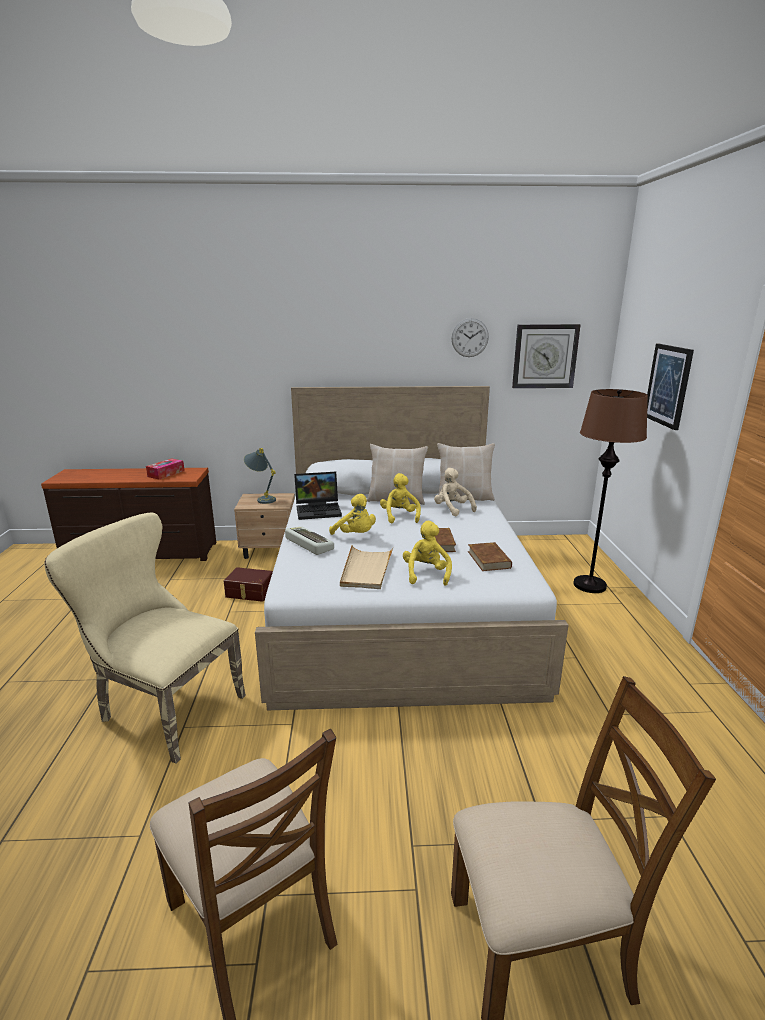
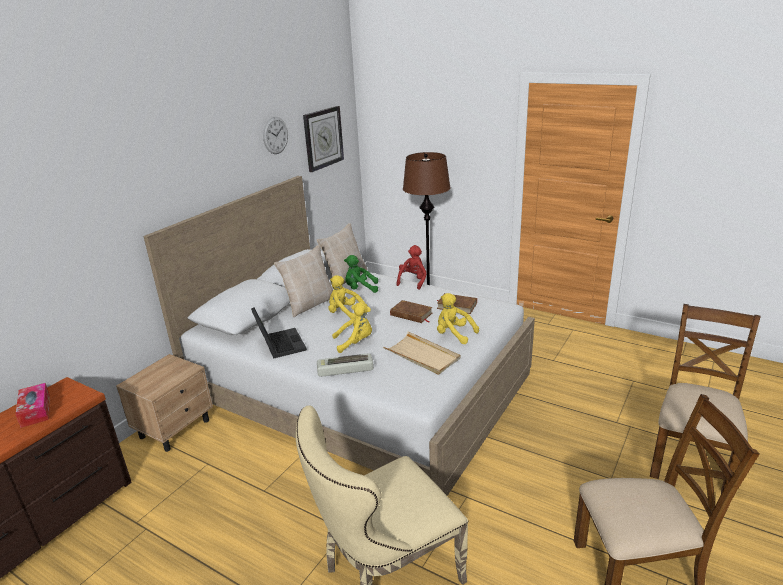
camera: 55 degrees left, 5 degrees up
brown storage box [224,567,273,602] -> none
grey table lamp [244,448,276,504] -> none
laptop [294,472,342,520] -> laptop turned 45 degrees counterclockwise [251,307,307,359]
beige plush toy [434,468,477,516] -> green plush toy [344,255,378,293]
picture [647,344,694,430] -> none
none -> red plush toy [396,245,427,290]

